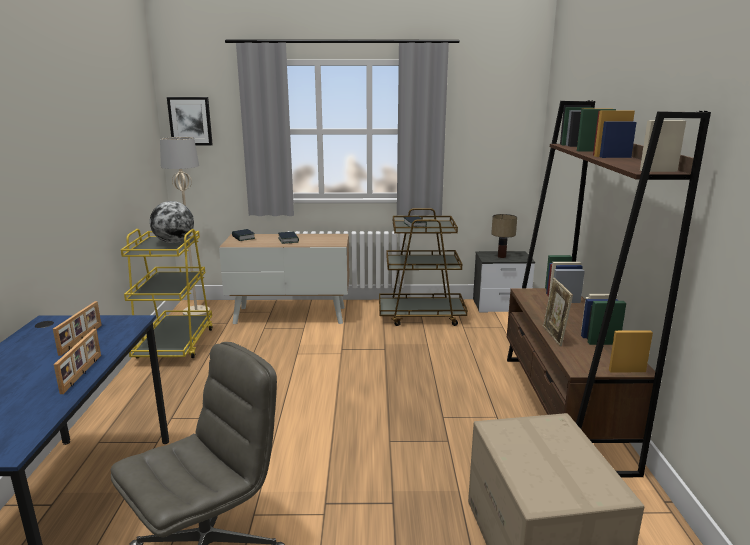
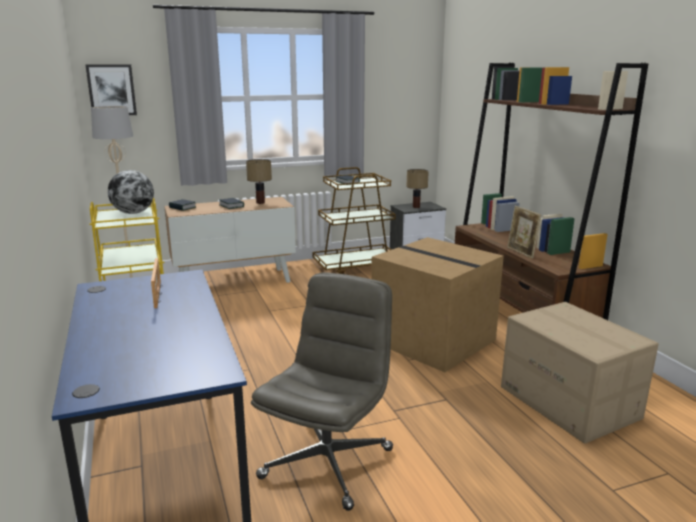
camera: 20 degrees left, 0 degrees up
picture frame [54,329,101,394] -> none
none -> table lamp [246,159,272,204]
none -> cardboard box [371,237,504,372]

